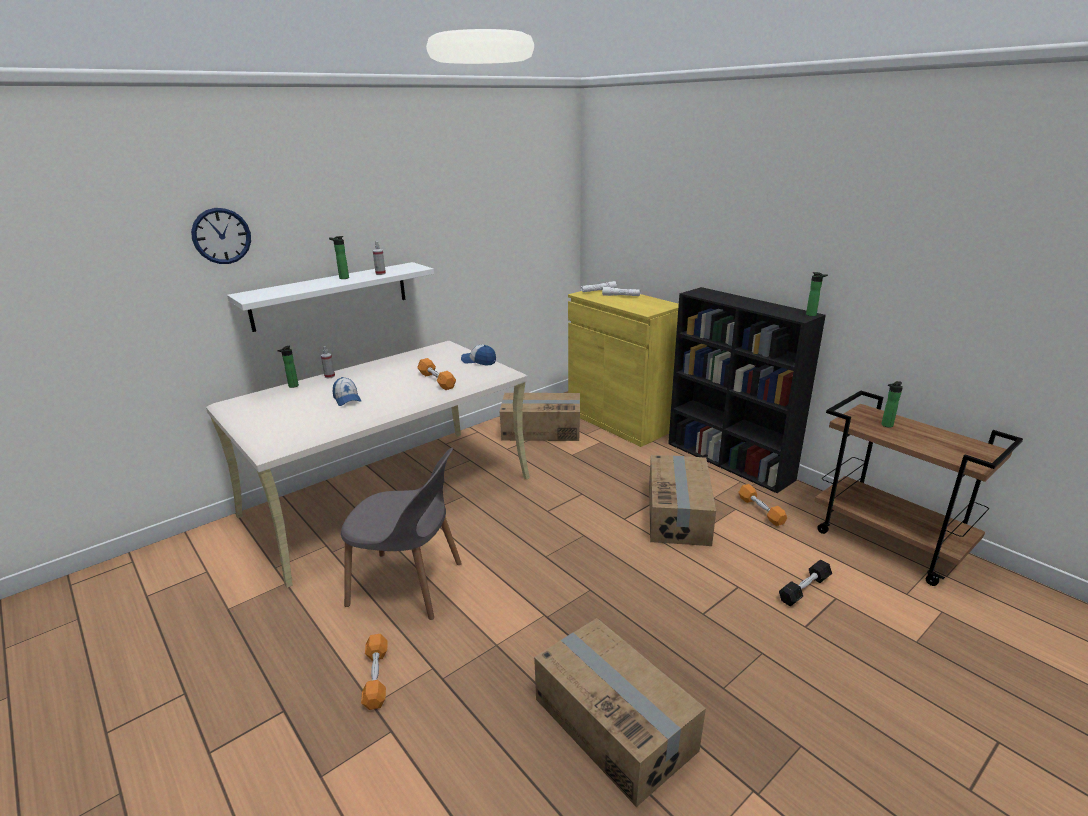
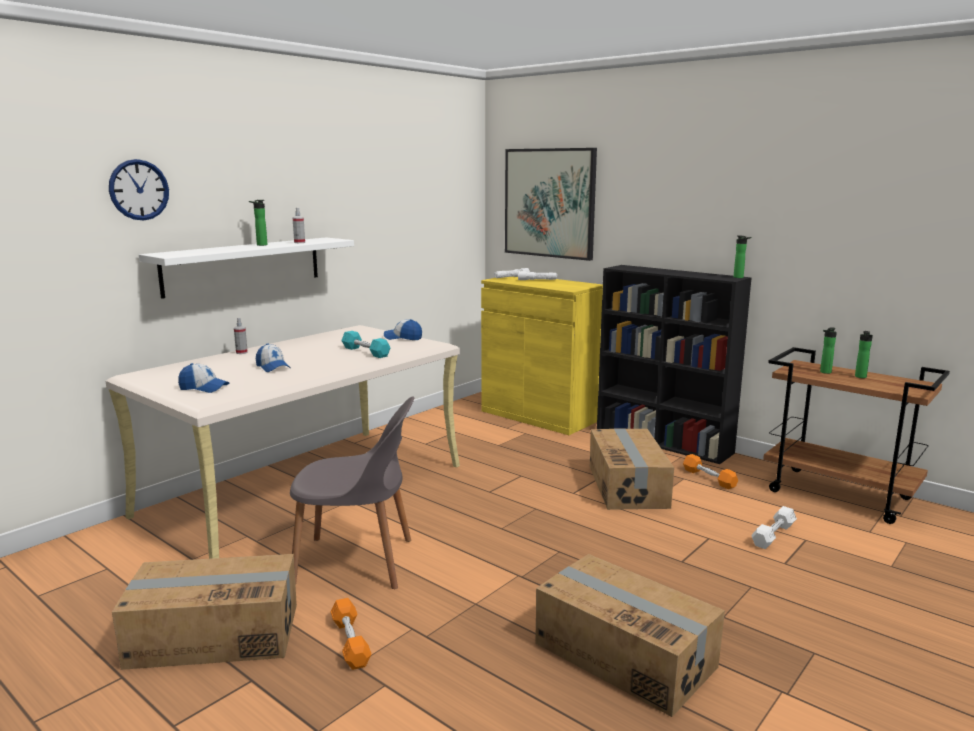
camera: 10 degrees left, 10 degrees down
bottle [277,346,299,388] -> bottle moved to [855,331,873,378]
orange dumbbell [417,358,456,390] -> turquoise dumbbell [341,331,391,358]
cardboard box [500,393,580,441] -> cardboard box moved to [112,554,297,670]
black dumbbell [779,559,832,606] -> white dumbbell [751,506,797,549]
none -> cap [178,363,229,393]
none -> picture [505,148,597,261]

